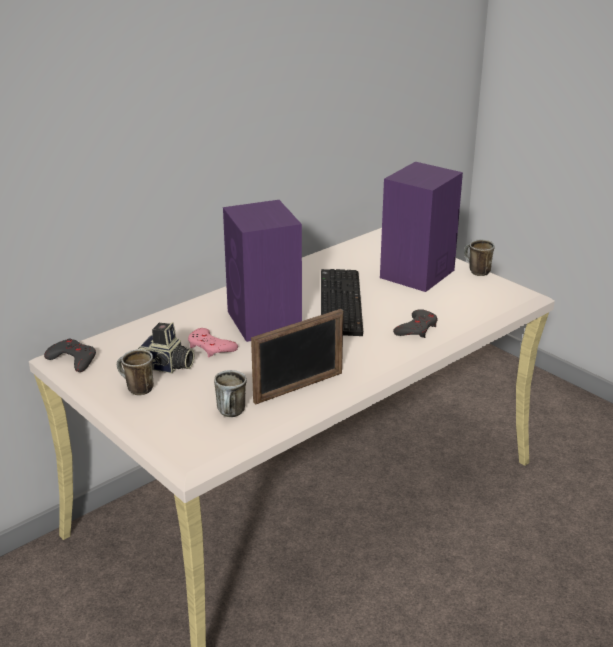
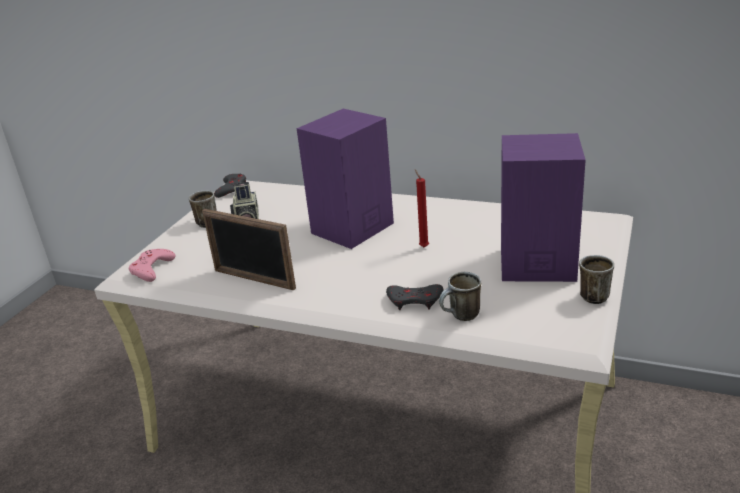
camera: 65 degrees right, 0 degrees up
pink game controller [188,328,238,357] -> pink game controller moved to [129,249,176,282]
mug [214,370,247,417] -> mug moved to [439,272,481,321]
keyboard [321,269,363,336] -> red candle [415,169,429,247]

